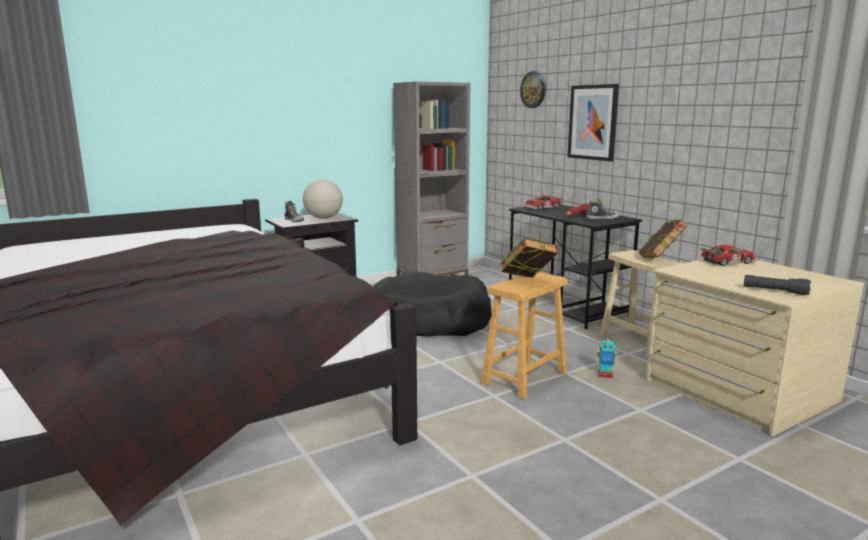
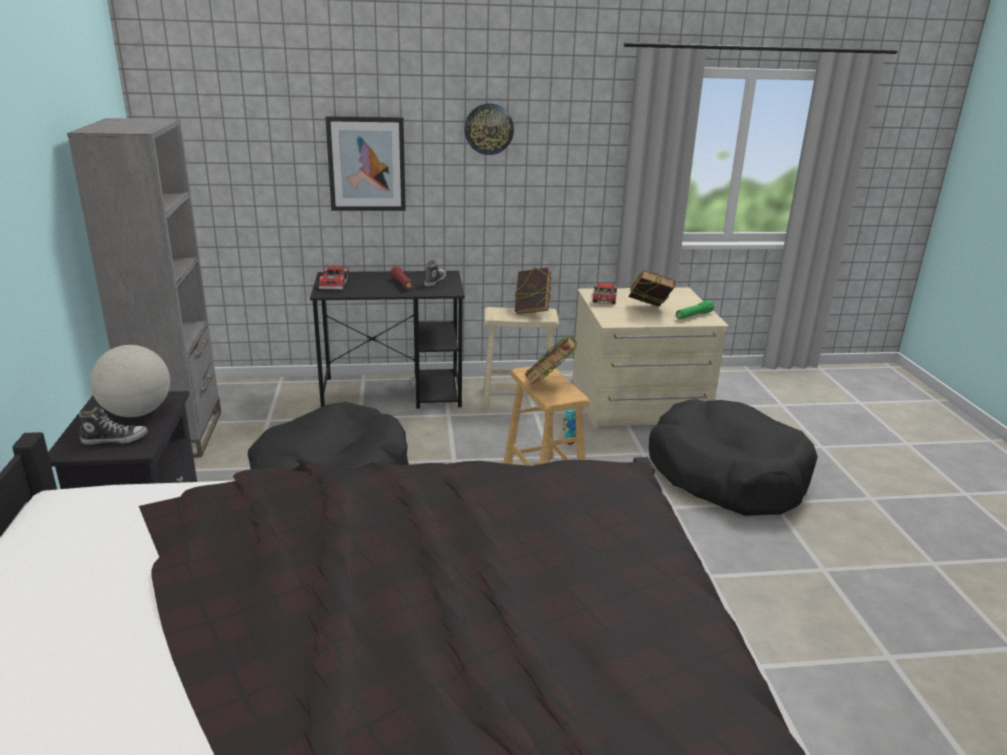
camera: 65 degrees left, 10 degrees up
wall clock [520,71,546,108] -> wall clock moved to [464,103,514,155]
black flashlight [744,275,811,295] -> green flashlight [676,300,714,320]
none -> book [628,270,676,307]
none -> black dog bed [649,399,818,516]

